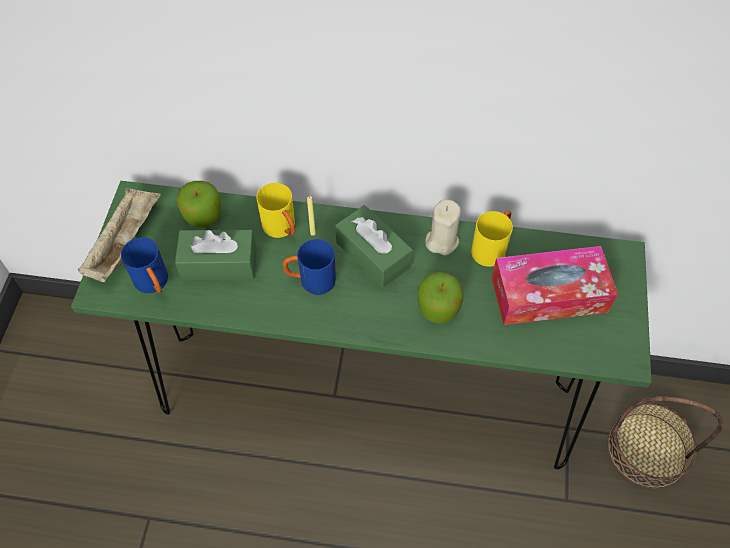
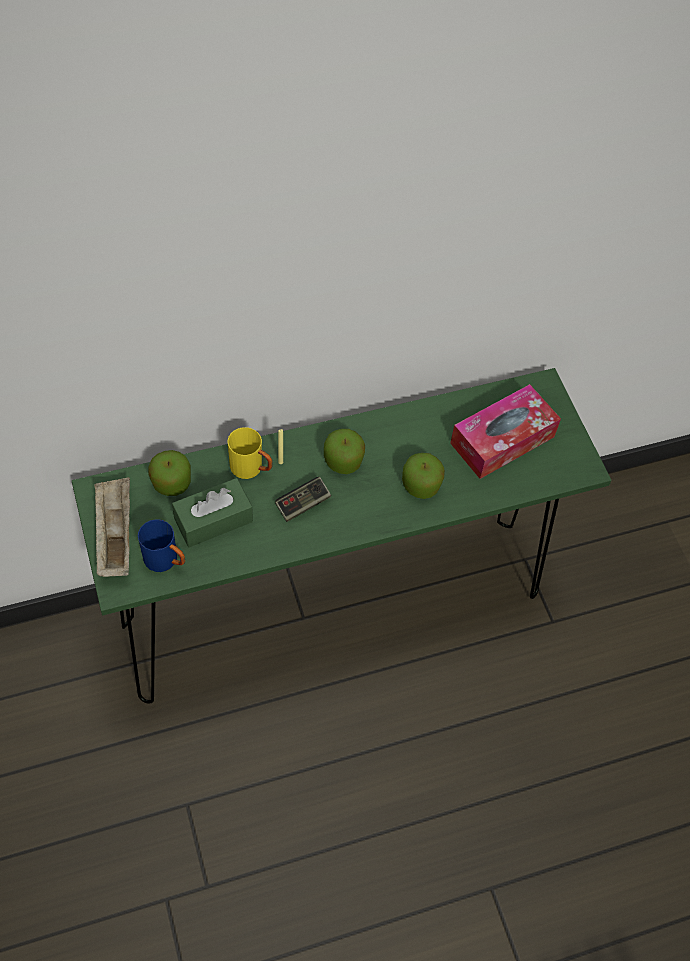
camera: 30 degrees left, 0 degrees up
blue mug [283,239,336,295] -> game controller [275,477,331,522]
green tissue box [335,205,413,288] -> apple [324,429,365,474]
beige candle [425,199,461,255] -> none
yellow mug [471,210,513,267] -> none
basket [608,396,723,488] -> none

